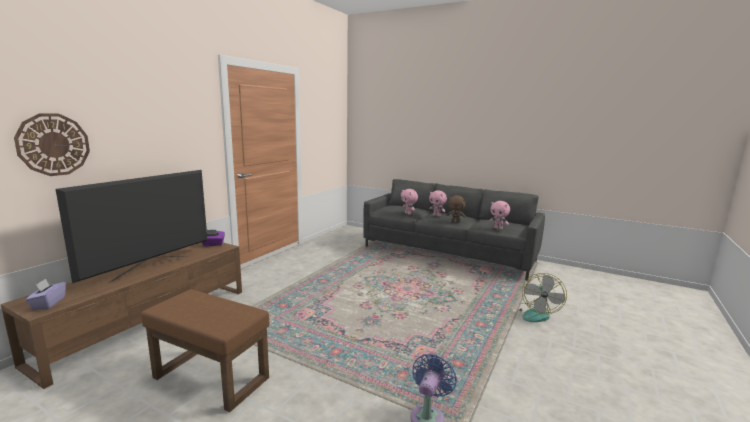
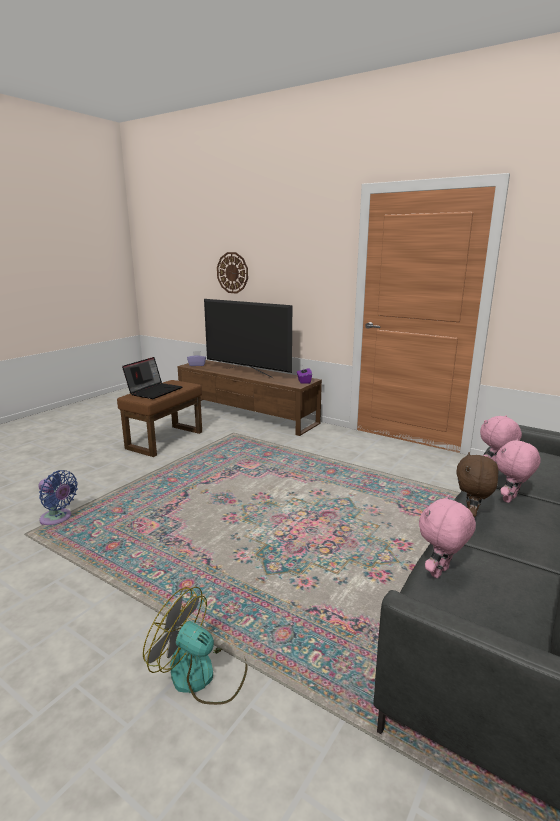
camera: 95 degrees right, 5 degrees up
none -> laptop [122,357,182,399]

